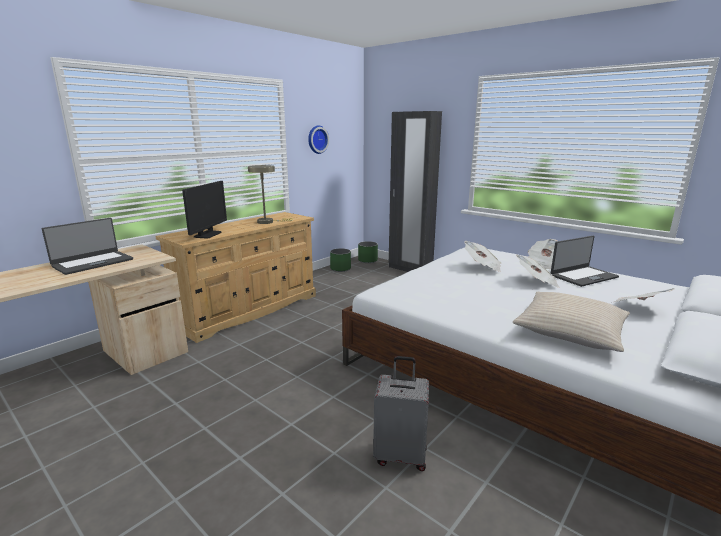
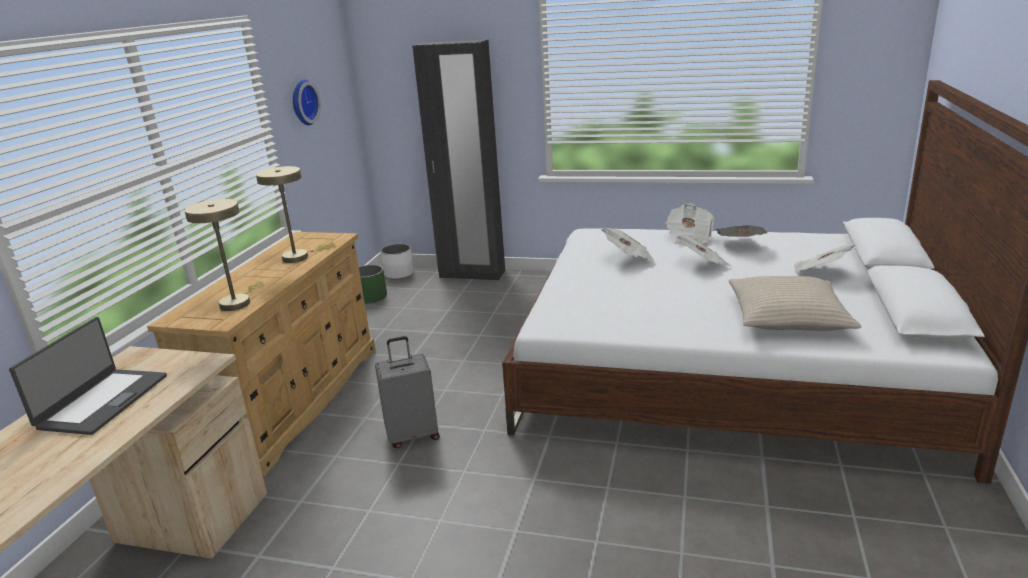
camera: 25 degrees left, 5 degrees up
monitor [182,181,227,238] -> beige table lamp [184,199,264,311]
green planter [358,241,378,263] -> white planter [381,244,414,280]
grey suitcase [373,356,429,471] -> grey suitcase moved to [375,336,440,448]
laptop [551,236,619,287] -> newspaper [716,225,767,237]

